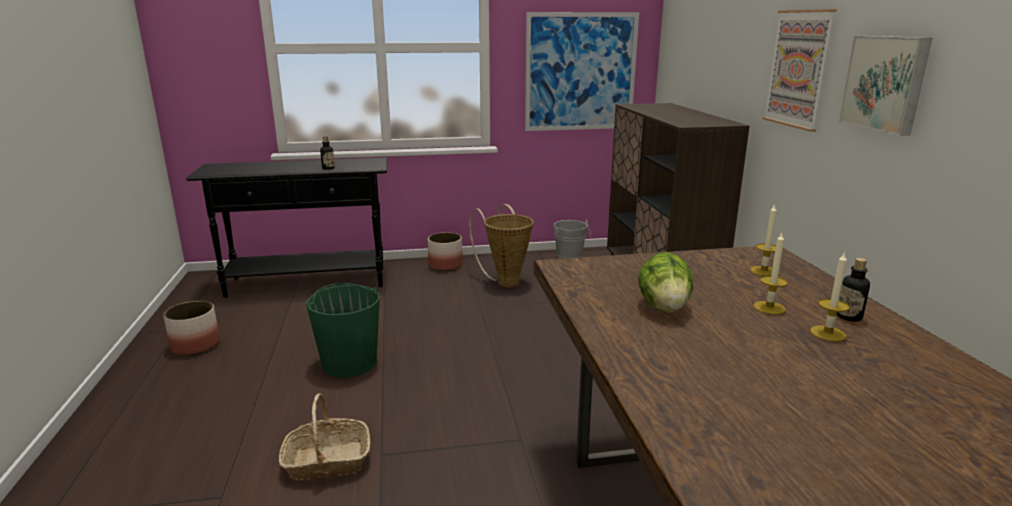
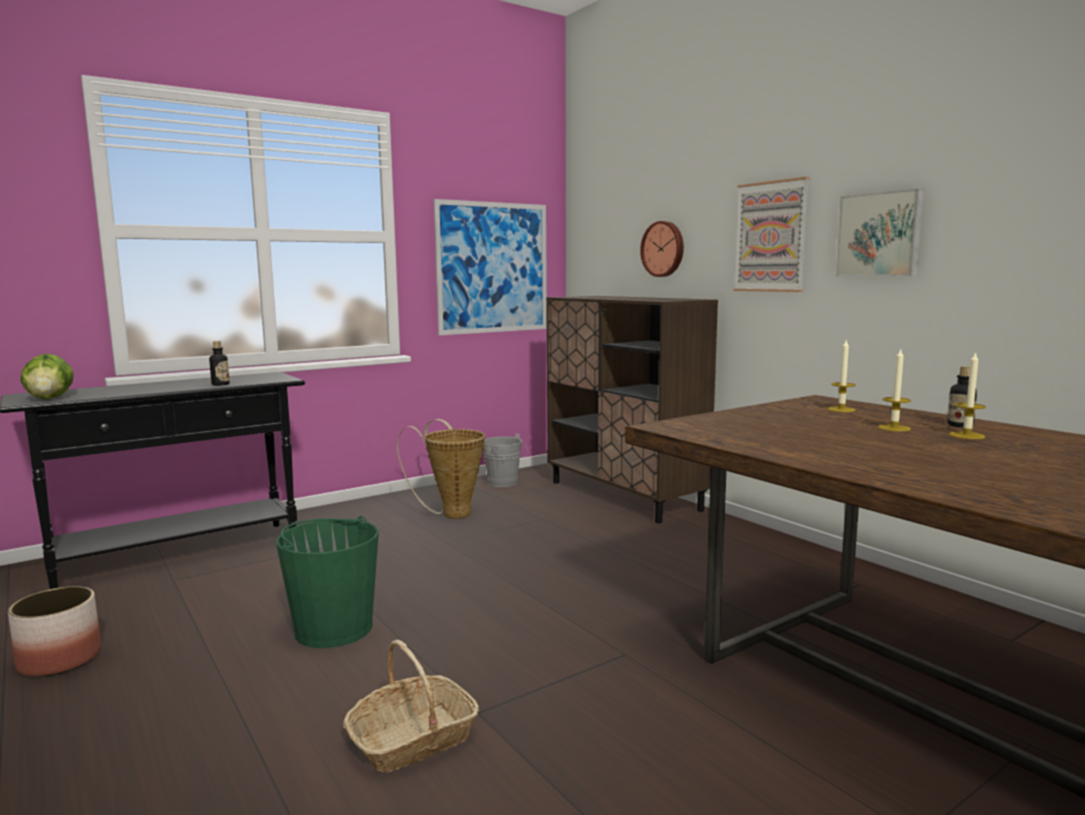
camera: 25 degrees left, 10 degrees down
planter [428,232,463,271] -> none
lettuce [638,252,693,313] -> lettuce moved to [20,353,74,399]
none -> wall clock [640,221,684,277]

